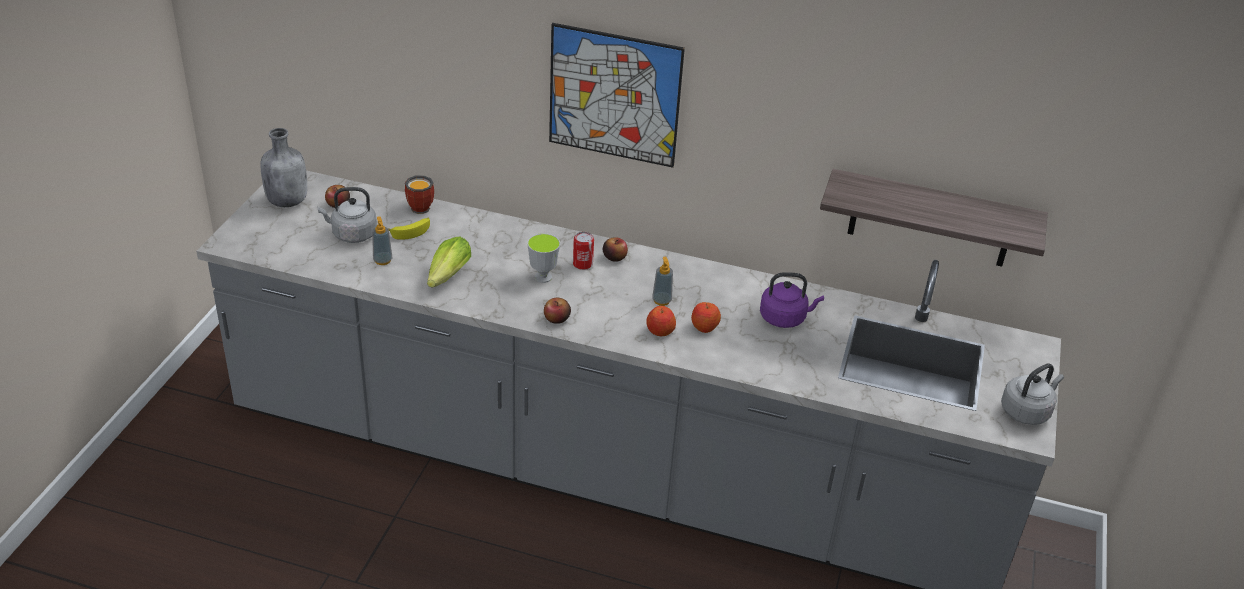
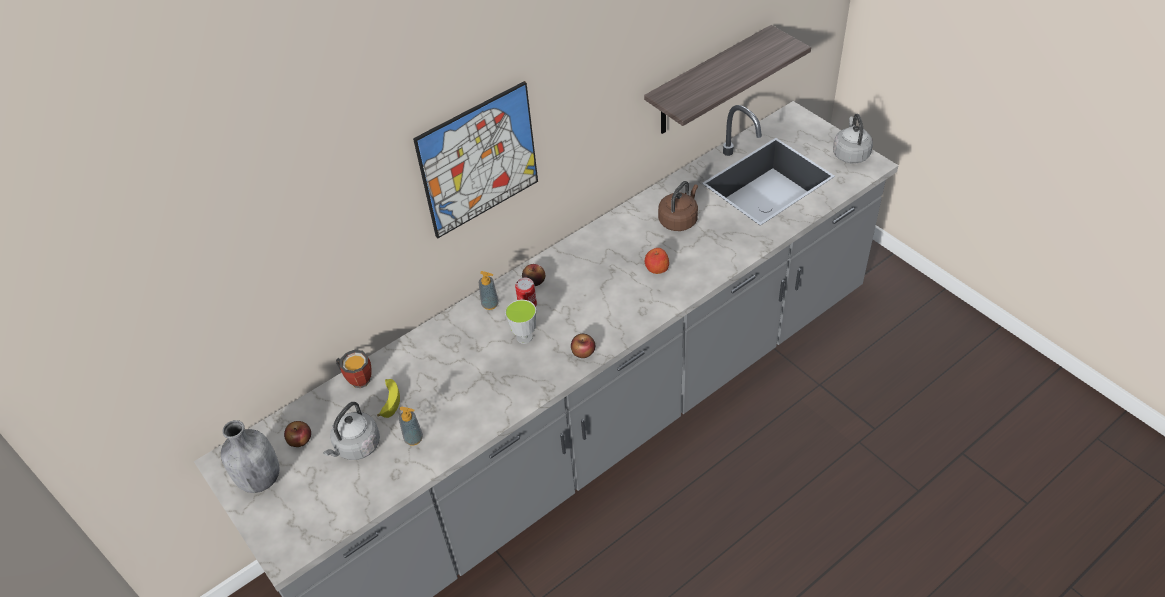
camera: 50 degrees left, 10 degrees up
lettuce [427,236,471,288] -> none
apple [646,306,676,336] -> none
soap dispenser [652,257,673,306] -> soap dispenser moved to [478,271,499,310]
purple kettle [760,272,824,328] -> brown kettle [658,181,698,231]

